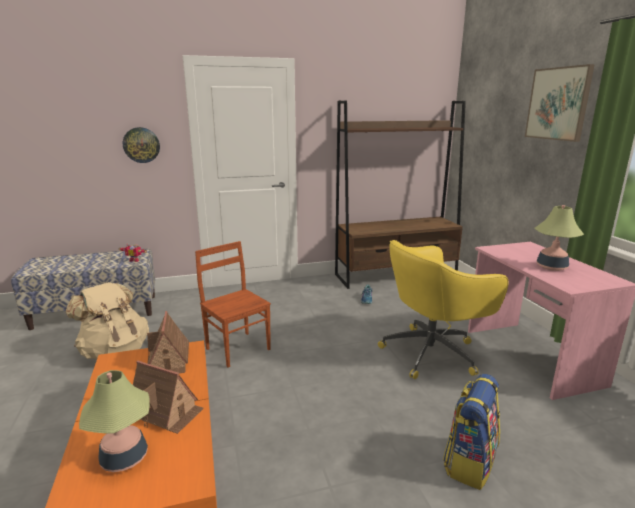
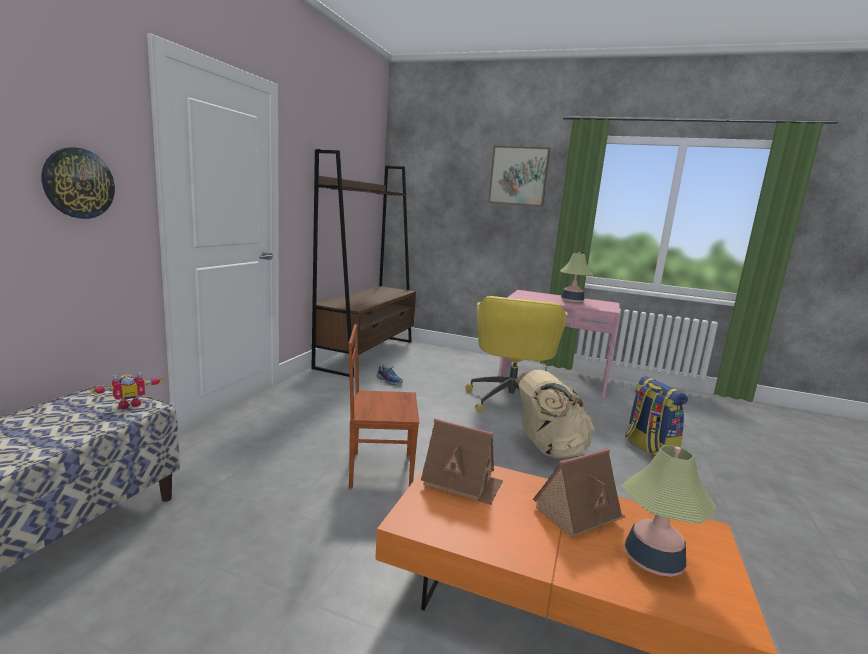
camera: 55 degrees left, 5 degrees down
beige backpack [66,282,149,360] -> beige backpack moved to [516,370,595,458]

